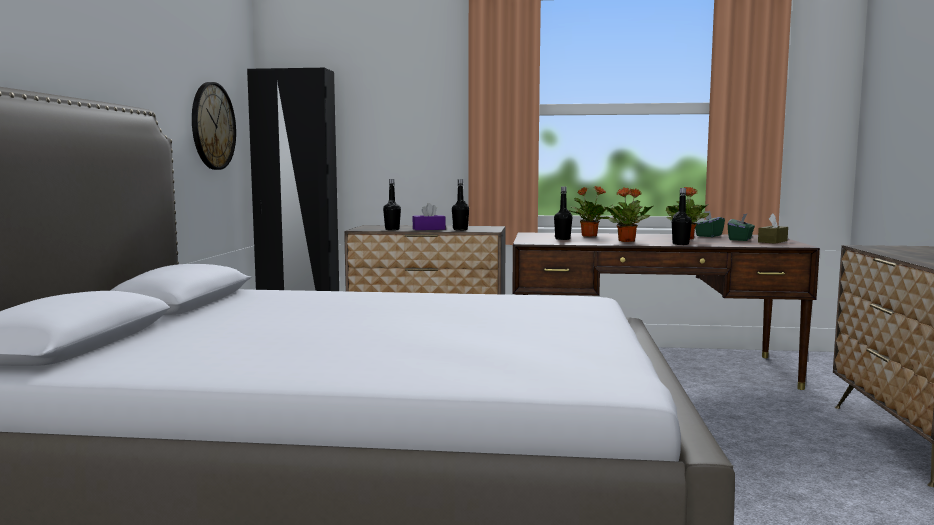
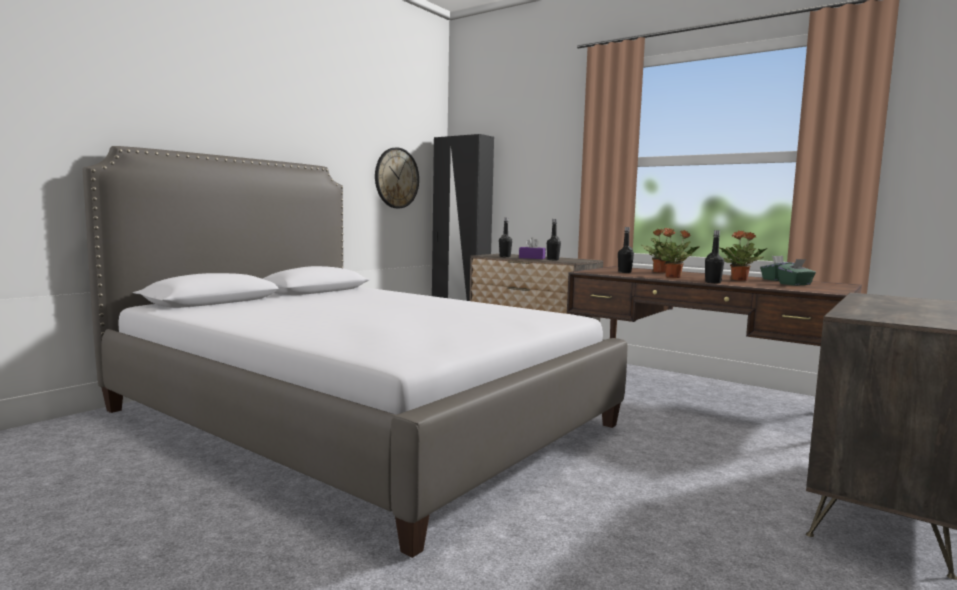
camera: 30 degrees right, 0 degrees up
brown tissue box [758,213,788,244] -> none

